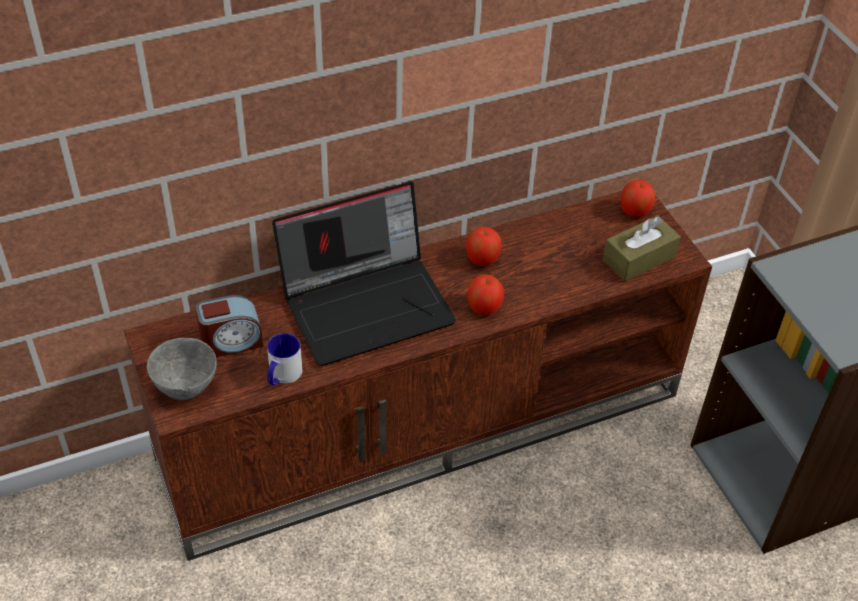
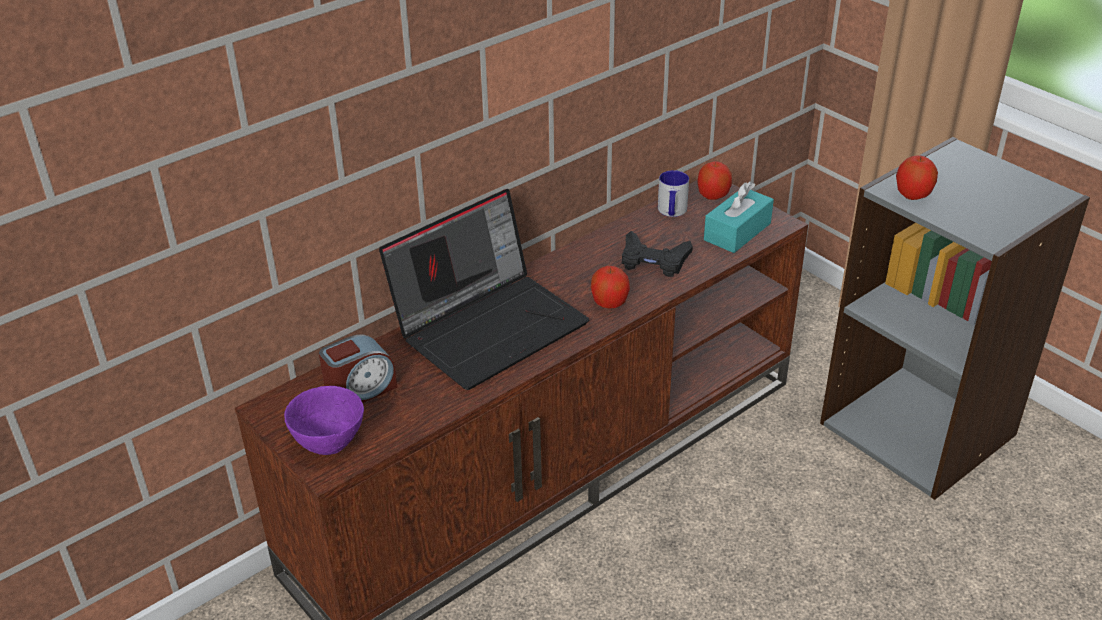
camera: 15 degrees left, 10 degrees down
grey bowl [147,338,217,400] -> purple bowl [284,386,364,455]
mug [267,333,302,385] -> mug moved to [658,170,689,217]
apple [466,227,501,266] -> apple moved to [896,155,938,200]
brown tissue box [603,216,681,282] -> turquoise tissue box [704,181,774,253]
none -> black game controller [622,231,693,277]

